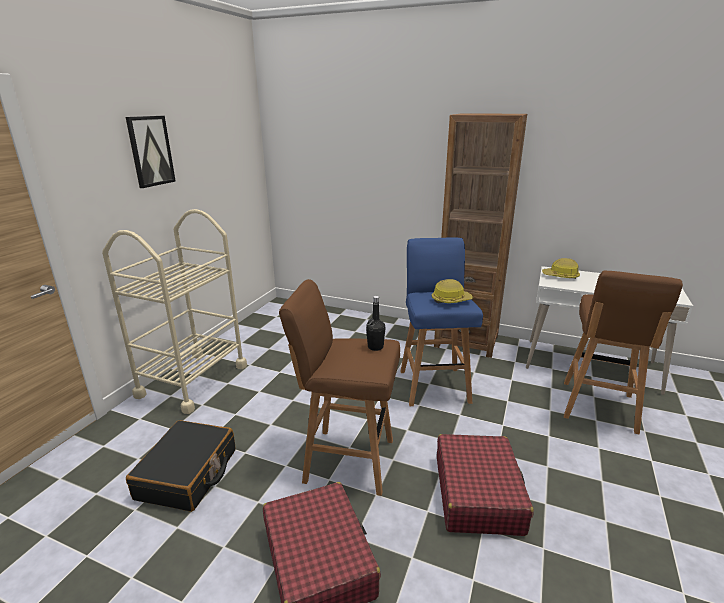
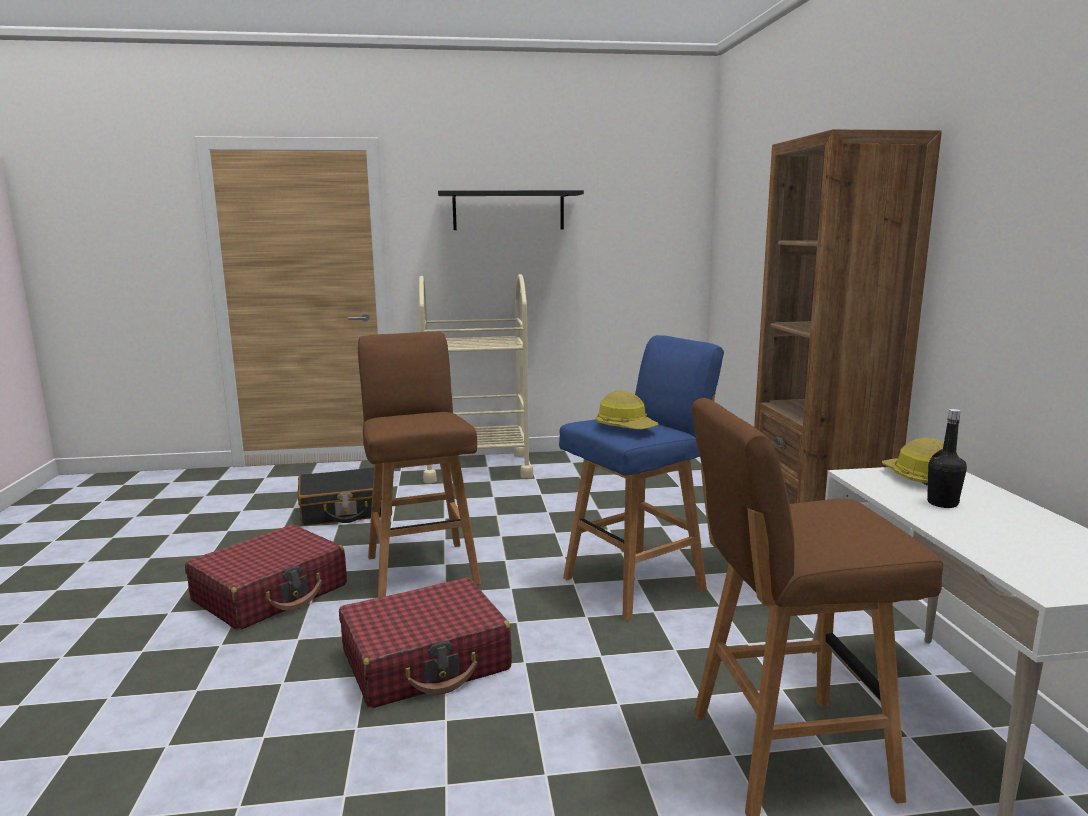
camera: 60 degrees right, 10 degrees down
picture [126,116,176,188] -> black shelf [438,190,584,230]
black bottle [366,296,386,351] -> black bottle moved to [927,409,967,508]

